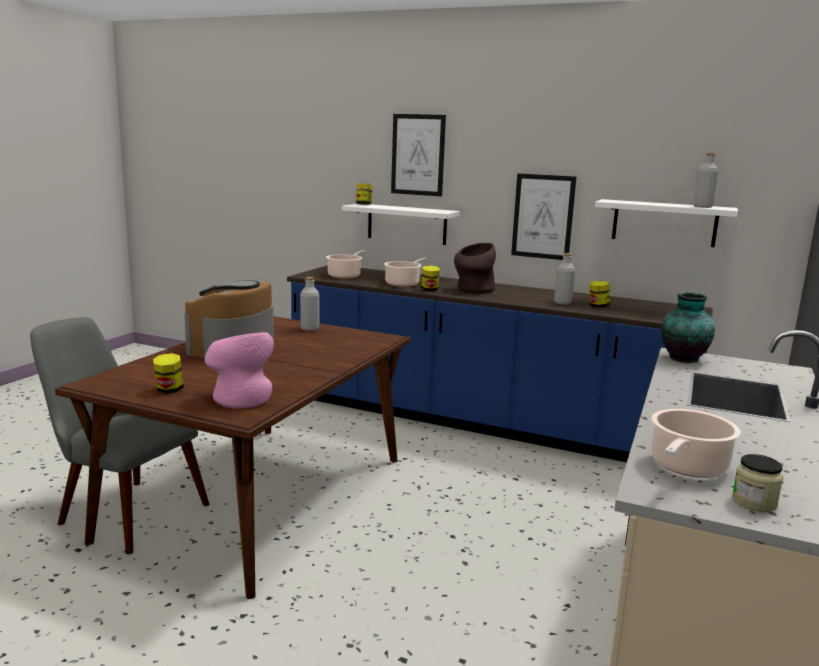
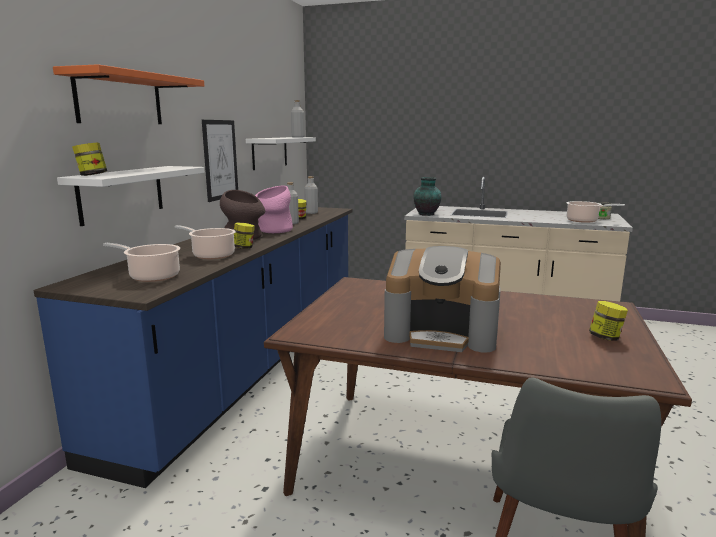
camera: 95 degrees left, 0 degrees up
pink vase [205,332,274,408] -> pink vase moved to [255,186,293,233]
grey bottle [300,277,319,331] -> grey bottle moved to [304,176,318,214]
picture [391,114,446,196] -> orange shelf [53,64,204,124]

